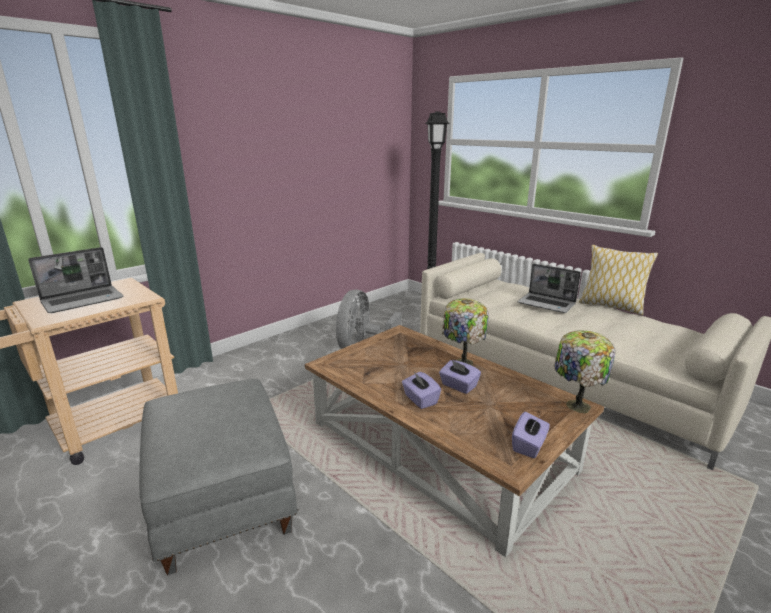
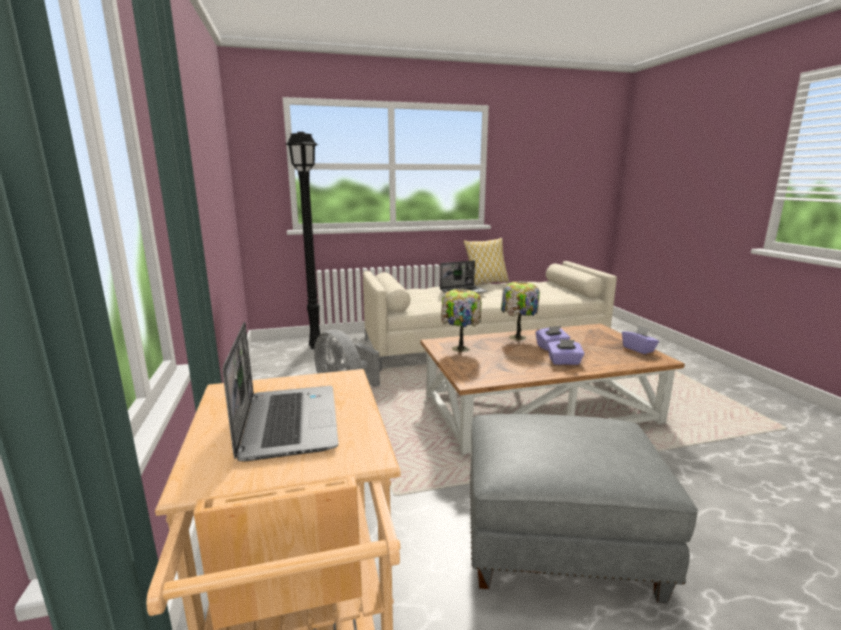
camera: 60 degrees left, 5 degrees down
table lamp [554,331,616,414] -> table lamp moved to [441,288,481,352]

